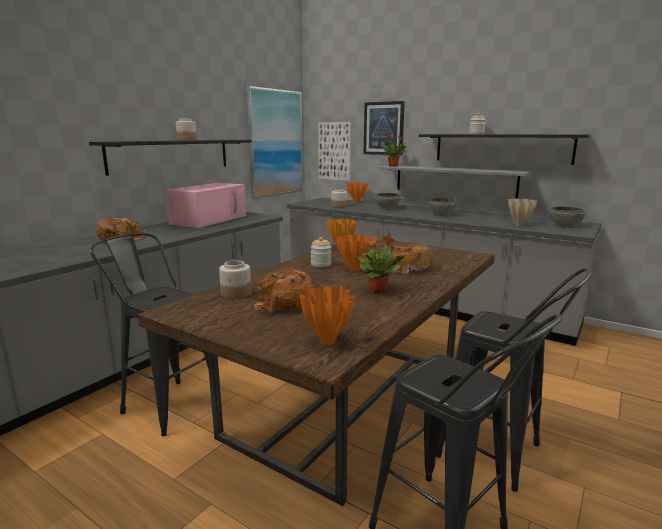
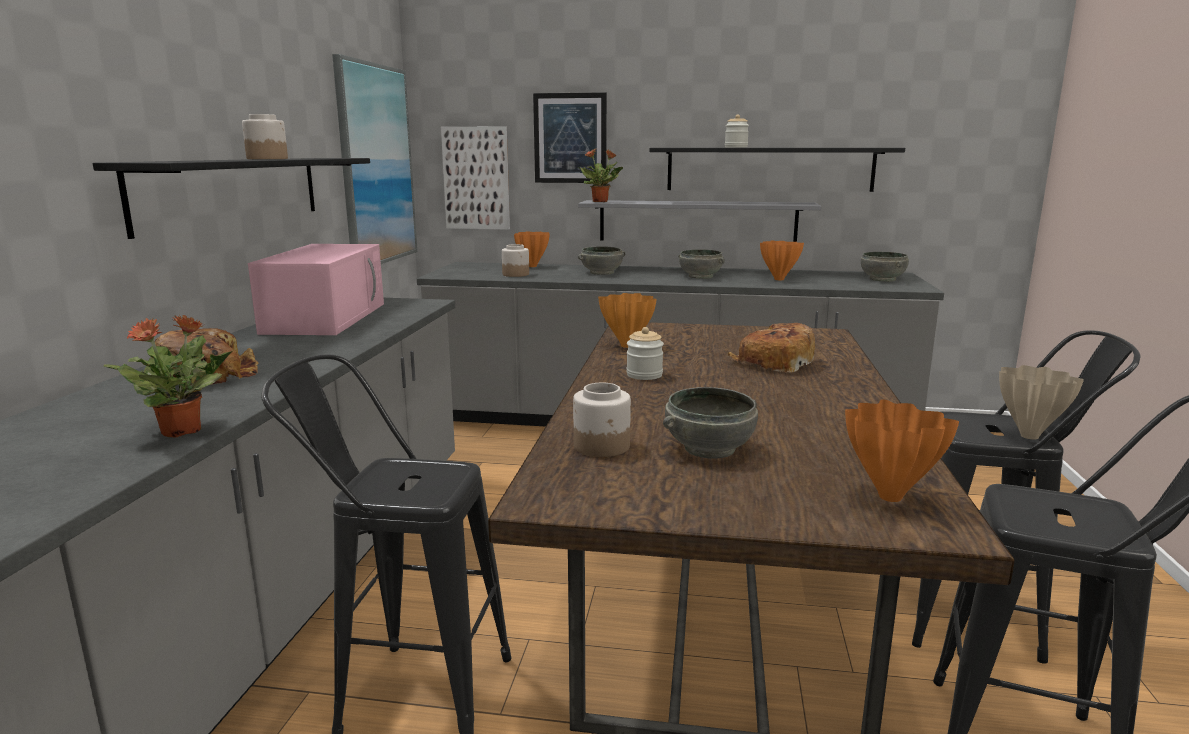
camera: 25 degrees left, 0 degrees up
bread [253,269,314,312] -> grey bowl [663,387,758,459]
orange vase [337,234,373,272] -> orange vase moved to [760,241,804,280]
potted plant [352,235,406,293] -> potted plant moved to [103,315,232,437]
beige vase [508,198,537,226] -> beige vase moved to [999,365,1084,439]

